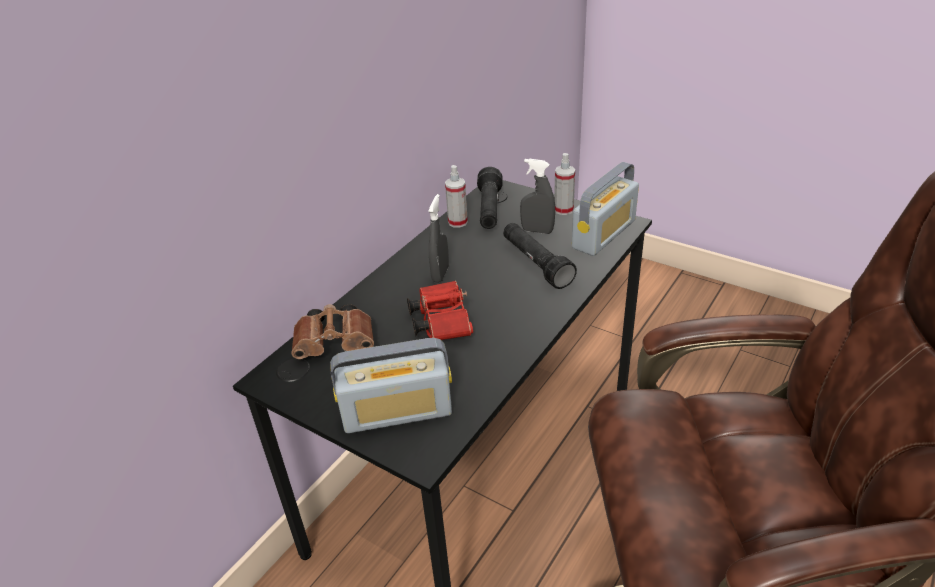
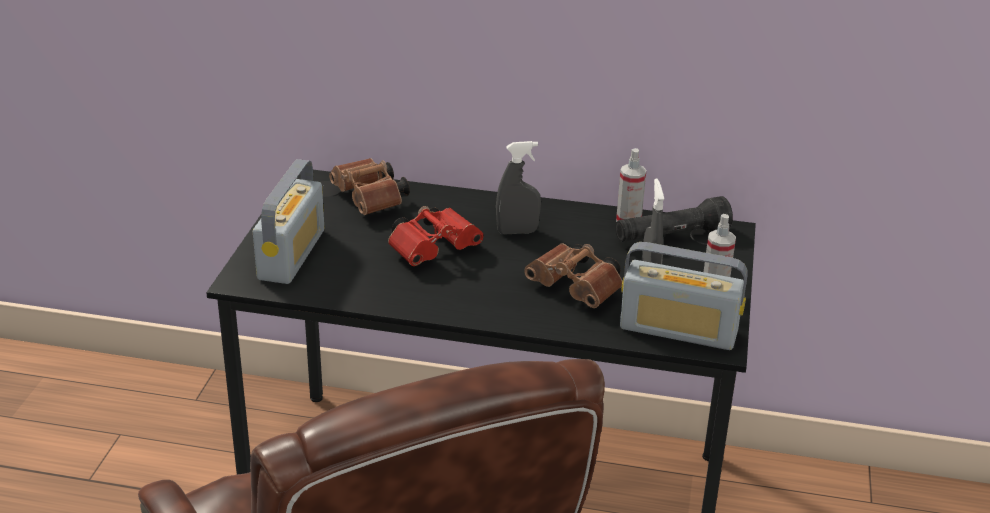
camera: 65 degrees right, 5 degrees down
radio [330,338,452,433] -> radio turned 135 degrees counterclockwise [253,159,324,284]
black flashlight [503,223,577,289] -> brown binoculars [524,243,622,308]

